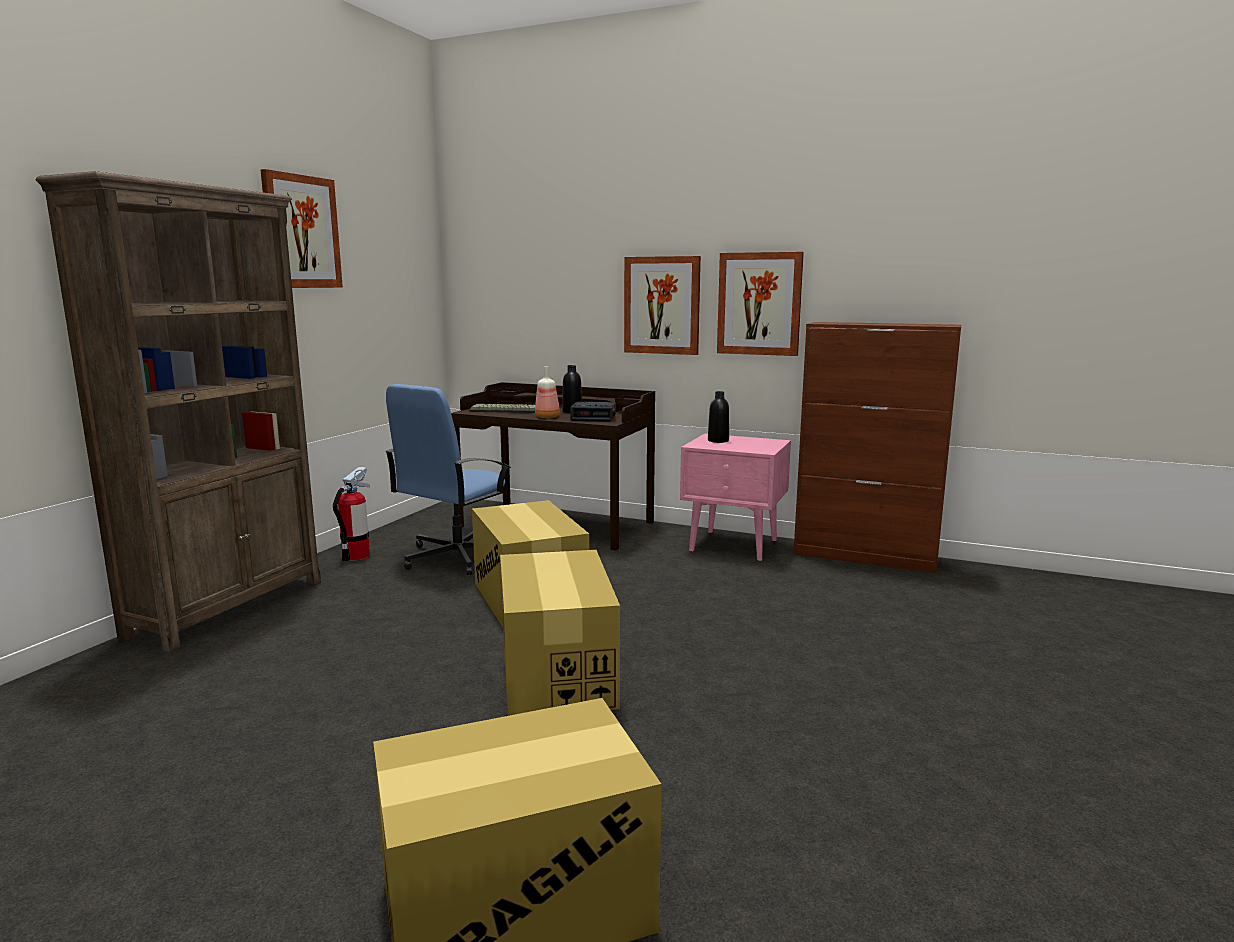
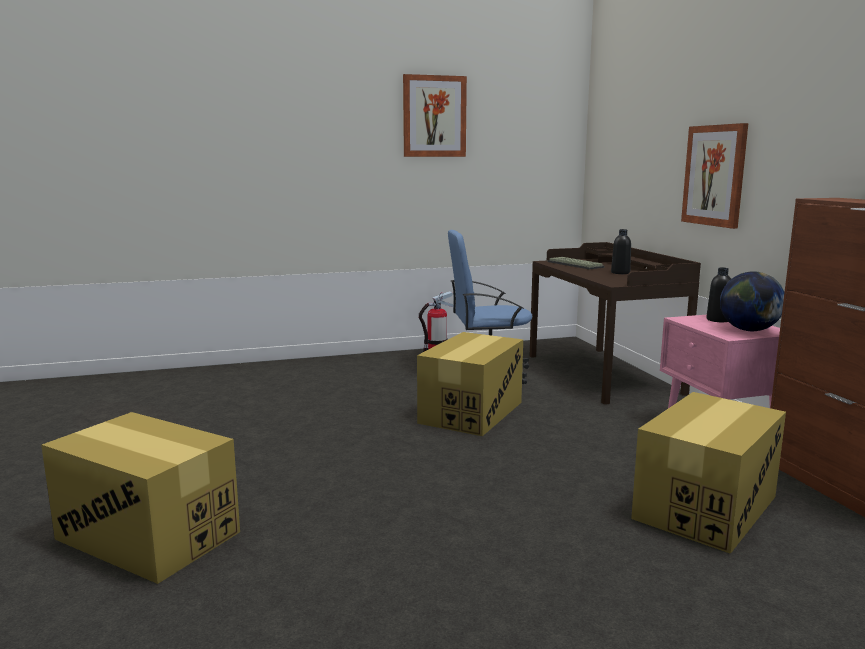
camera: 50 degrees right, 0 degrees up
brown bookcase [36,171,321,653] -> none
cardboard box [500,550,620,716] -> cardboard box moved to [631,392,786,554]
bottle [535,366,560,418] -> none
alarm clock [570,401,616,422] -> none
picture [717,252,804,356] -> none
none -> globe [720,271,784,331]

